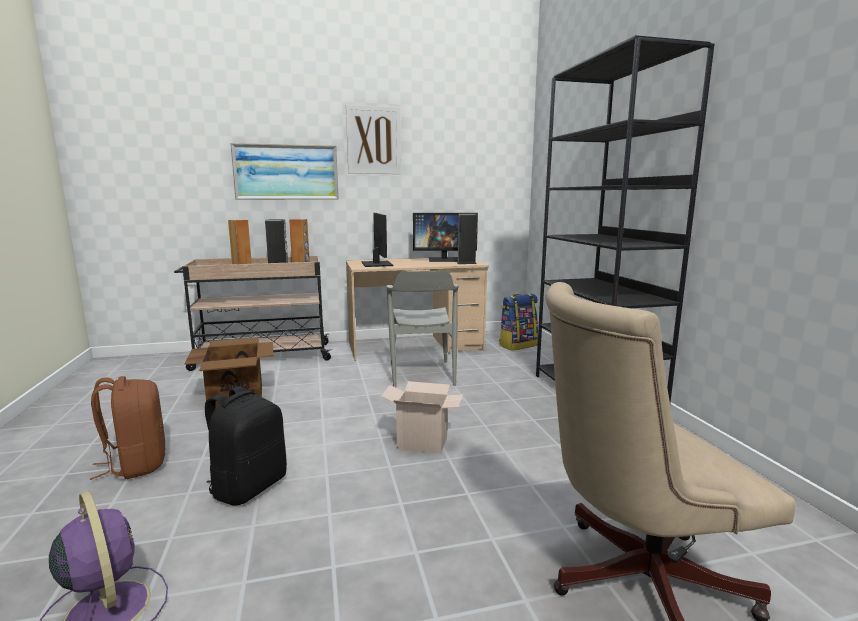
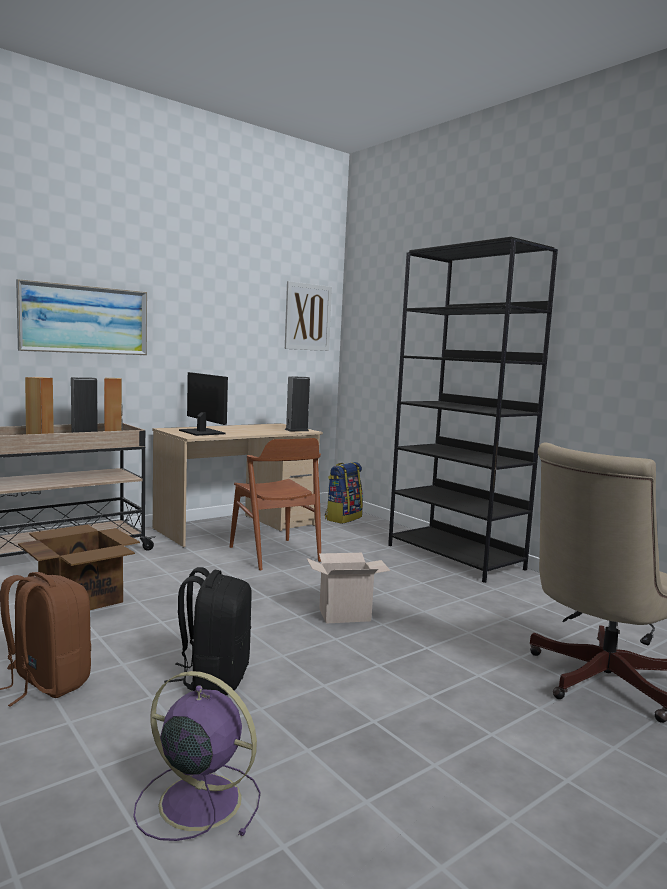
camera: 25 degrees left, 5 degrees down
picture [346,105,401,174] -> picture moved to [285,281,332,351]
grey chair [386,271,459,387] -> brown chair [230,438,321,570]
monitor [413,213,478,262] -> none

